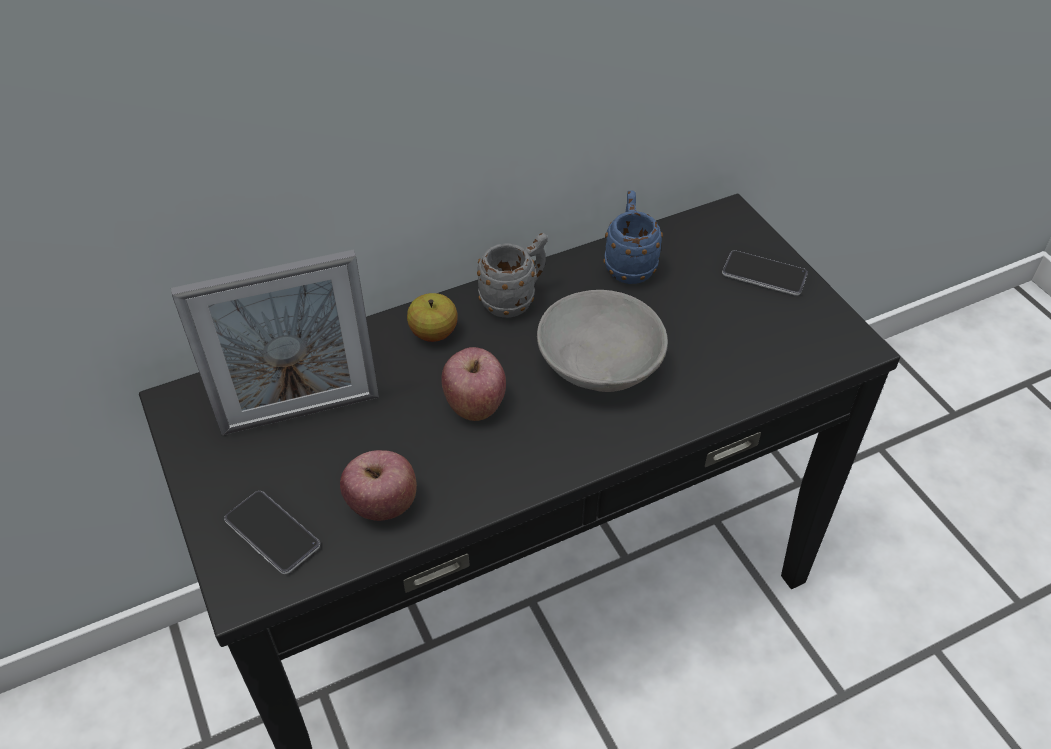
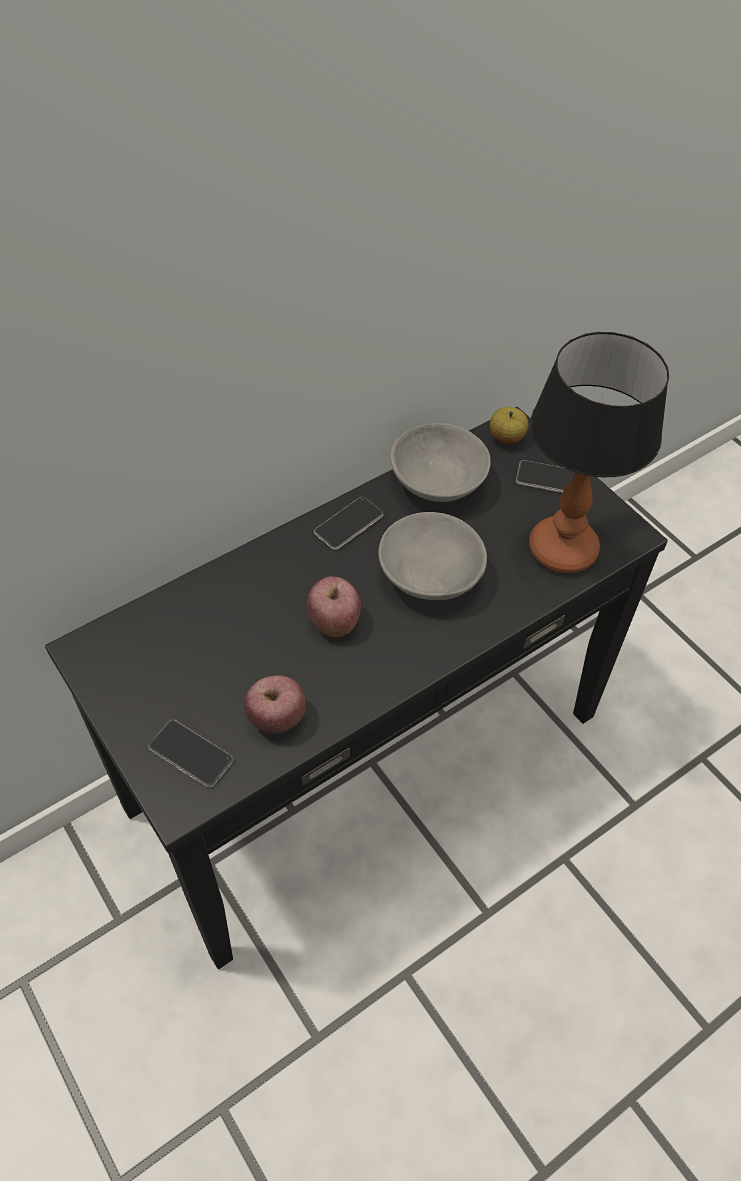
camera: 10 degrees left, 5 degrees up
picture frame [171,249,379,435] -> none
apple [407,293,458,342] -> apple moved to [490,407,528,444]
grey mug [477,233,548,318] -> phone [314,497,384,550]
blue mug [603,190,663,284] -> grey bowl [390,423,491,502]
none -> table lamp [529,332,669,573]

